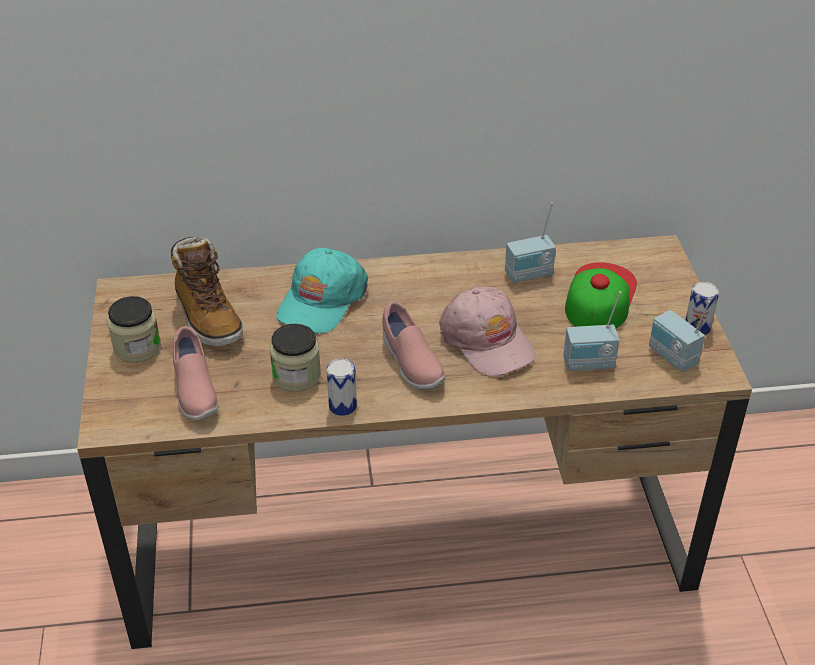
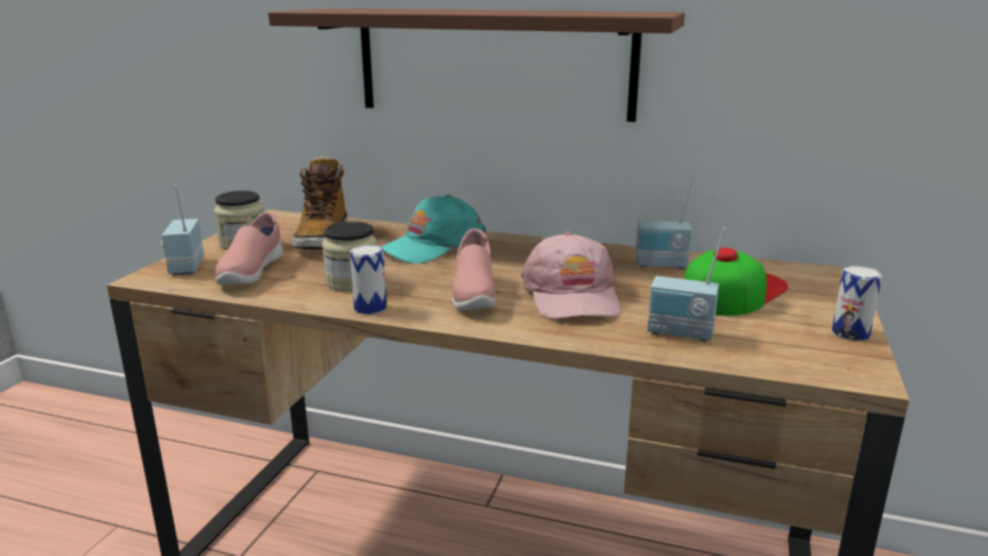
camera: 25 degrees right, 20 degrees down
radio [649,301,710,372] -> radio moved to [161,185,204,275]
none -> brown shelf [268,8,685,122]

